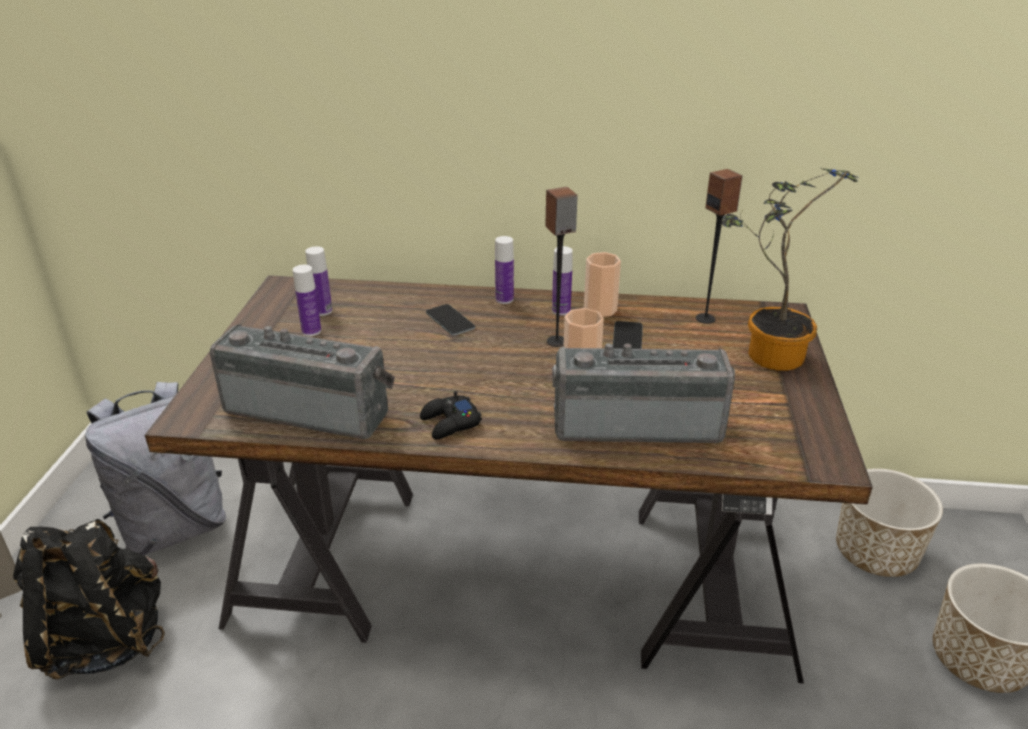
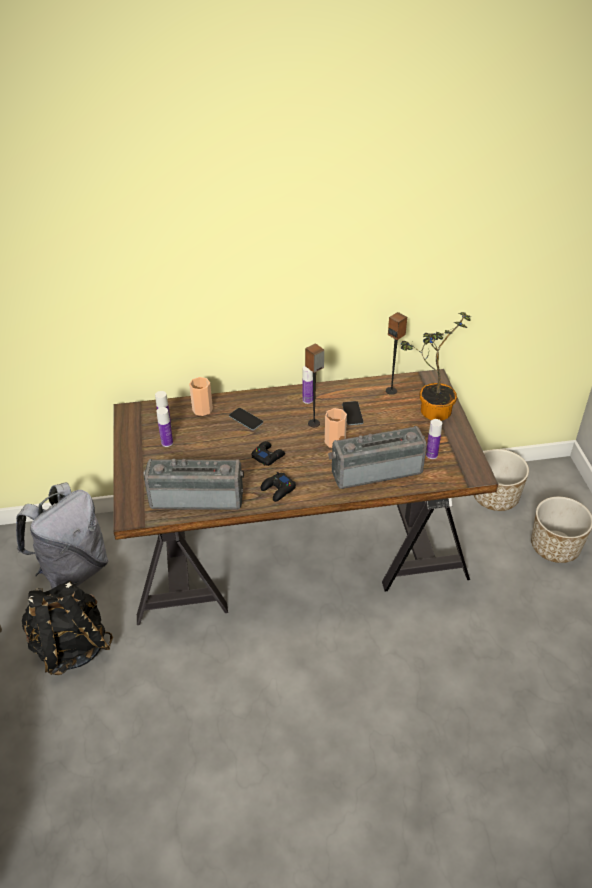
camera: 15 degrees left, 10 degrees up
bottle [495,236,514,304] -> bottle moved to [426,419,442,459]
cup [584,252,621,317] -> cup moved to [189,377,213,416]
none -> black game controller [251,441,285,466]

